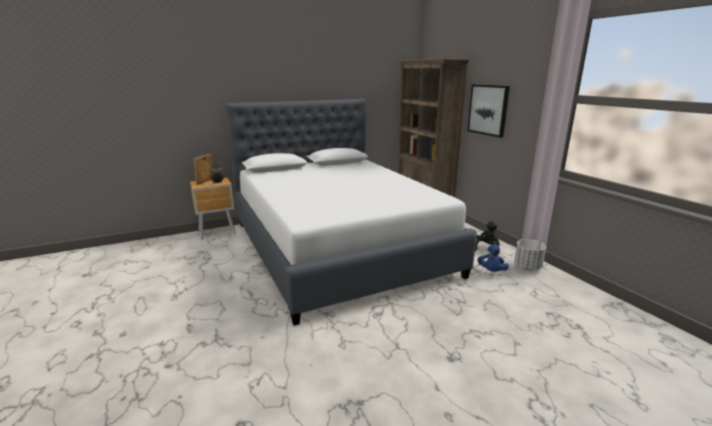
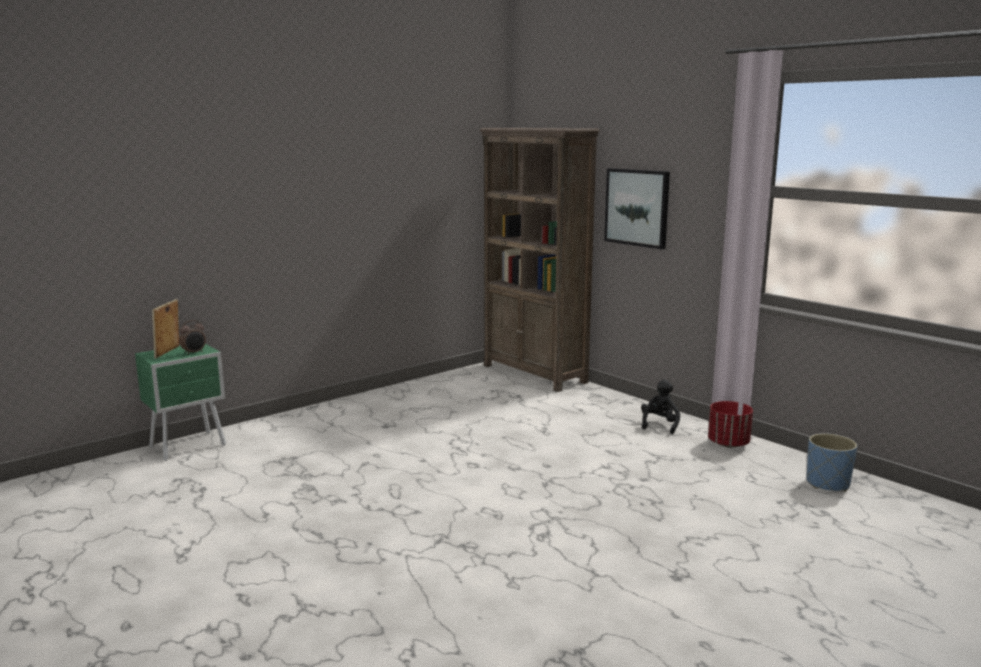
camera: 15 degrees left, 5 degrees down
brown nightstand [190,178,236,240] -> green nightstand [135,344,226,461]
white bed [225,99,477,326] -> none
blue plush toy [478,244,509,272] -> none
white planter [514,239,546,270] -> red planter [708,401,753,448]
none -> blue planter [807,433,857,492]

